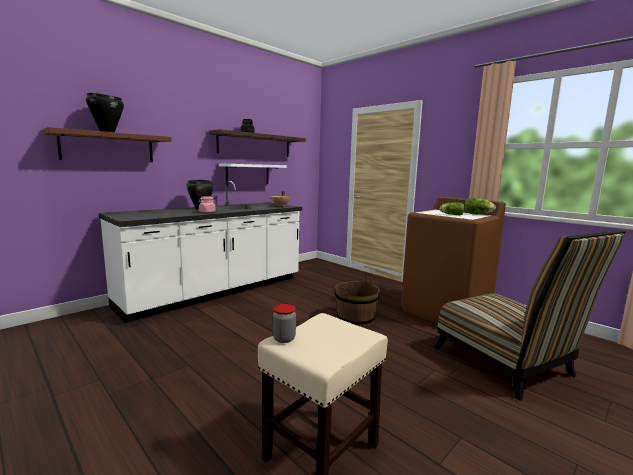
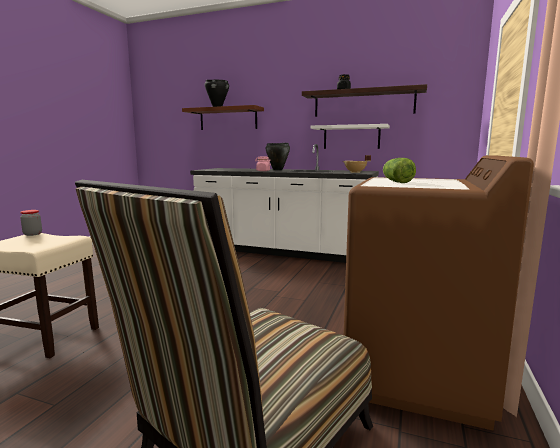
camera: 65 degrees right, 0 degrees up
brown bucket [335,277,380,328] -> none
lettuce [464,198,496,215] -> none

